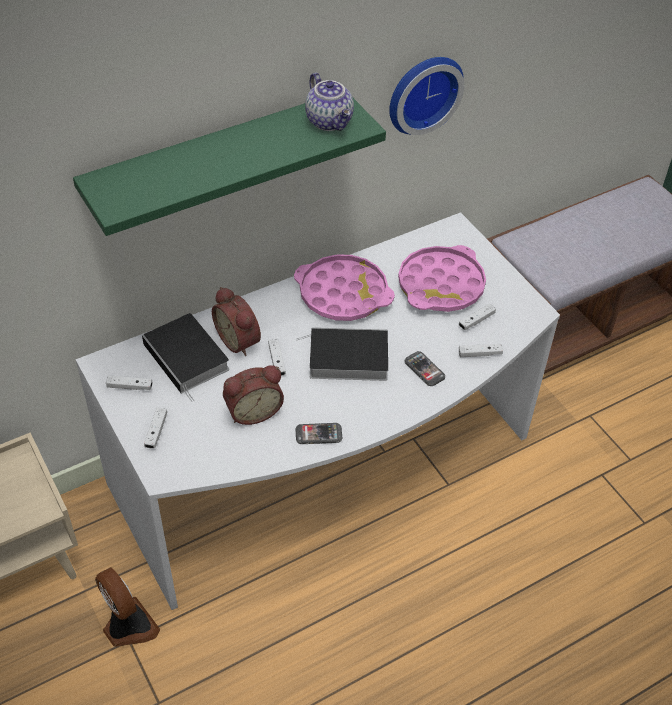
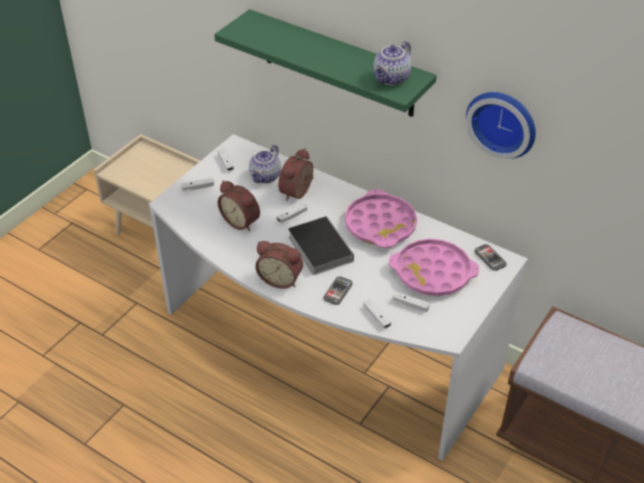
camera: 65 degrees right, 5 degrees down
fan [95,567,160,647] -> none
book [142,313,230,402] -> teapot [249,145,281,183]
phone [296,423,342,444] -> phone moved to [474,244,507,271]
none -> alarm clock [255,241,303,289]

